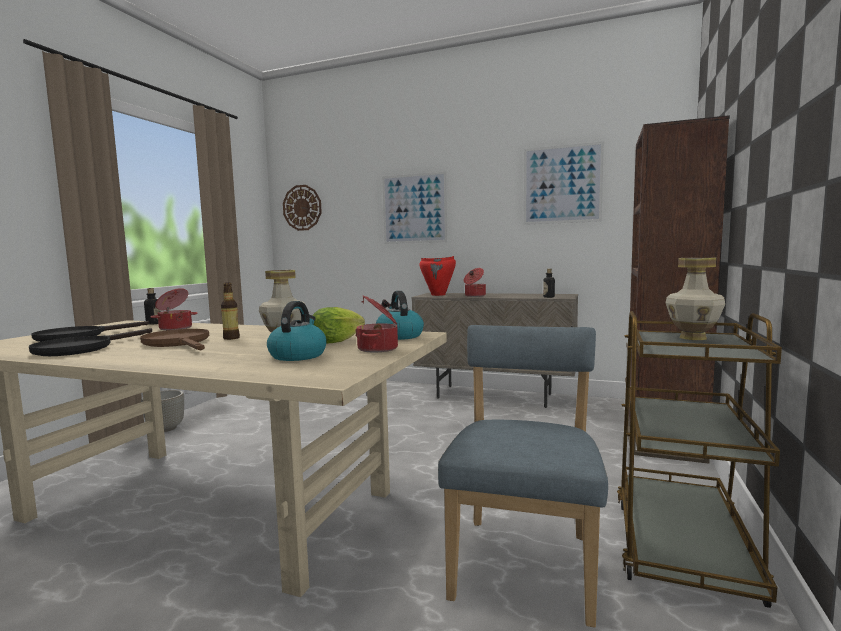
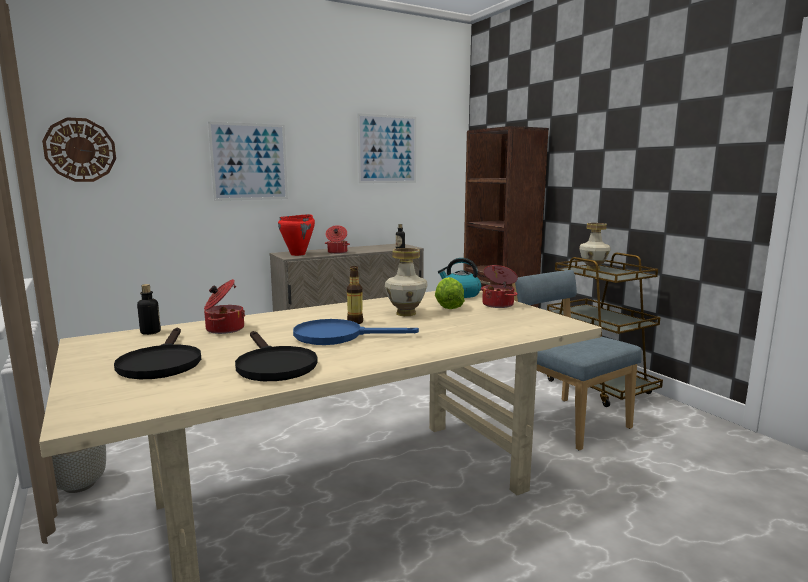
camera: 50 degrees left, 5 degrees up
brown frying pan [140,329,209,350] -> blue frying pan [293,319,419,345]
kettle [267,301,327,361] -> none

